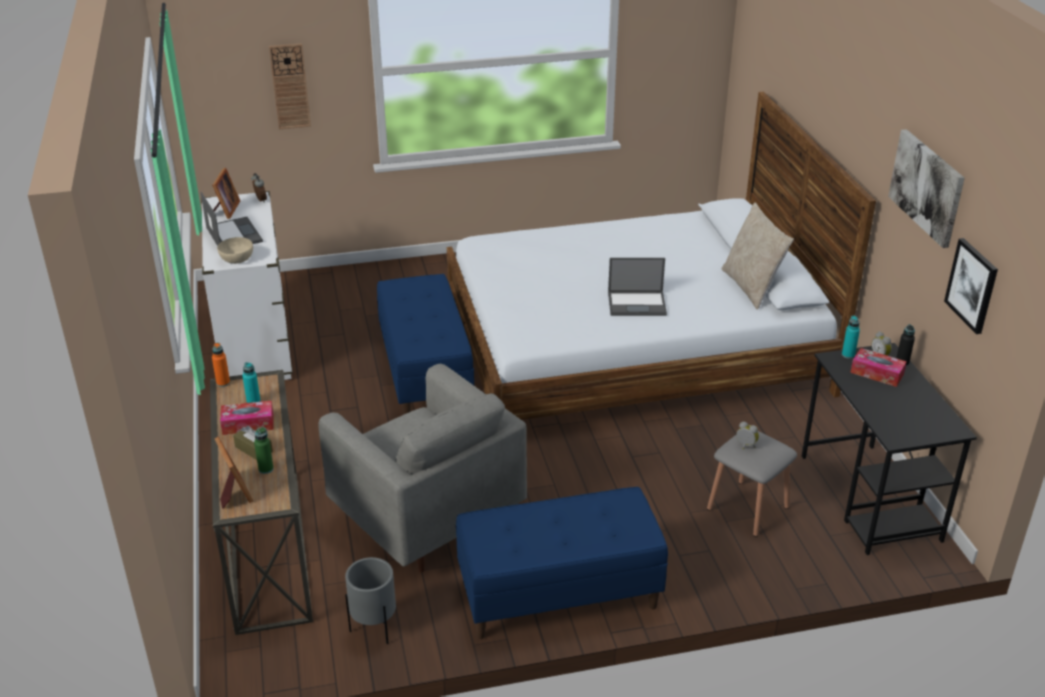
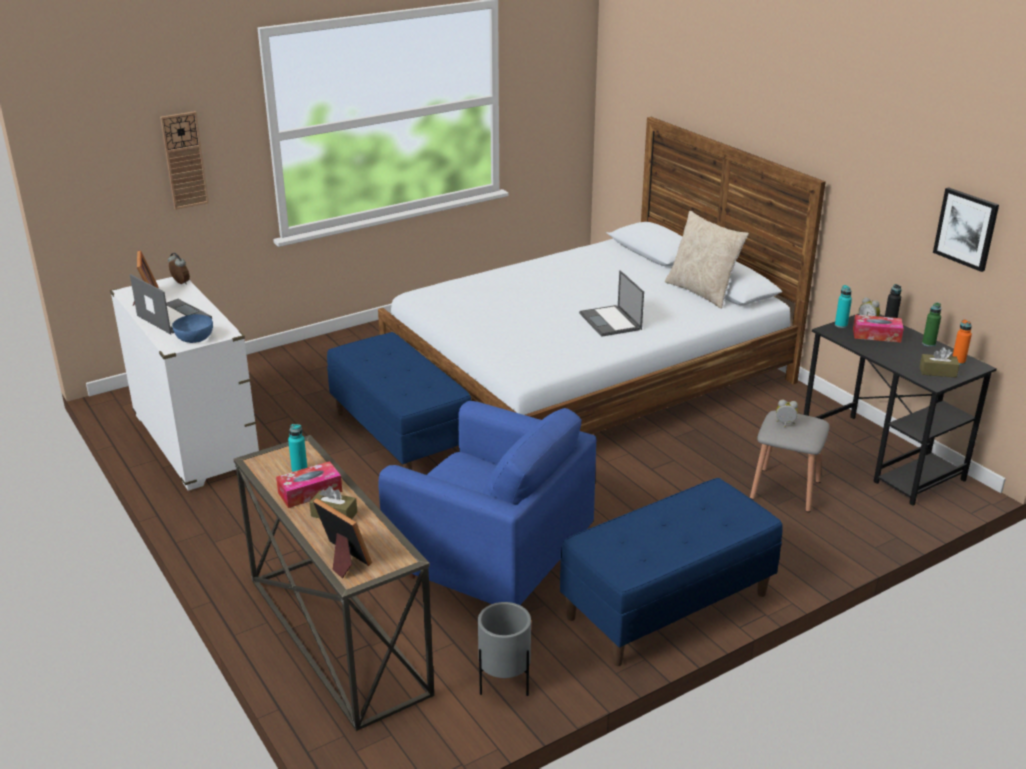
camera: 20 degrees left, 5 degrees down
orange bottle [212,343,230,387] -> orange bottle moved to [953,319,972,365]
beige bowl [217,237,253,264] -> blue bowl [172,314,213,343]
green bottle [254,427,274,474] -> green bottle moved to [922,303,941,347]
grey armchair [318,364,527,573] -> blue armchair [378,401,596,606]
laptop [608,258,667,316] -> laptop turned 90 degrees clockwise [579,270,644,337]
picture [888,129,965,248] -> none
none -> brown tissue box [920,347,959,378]

